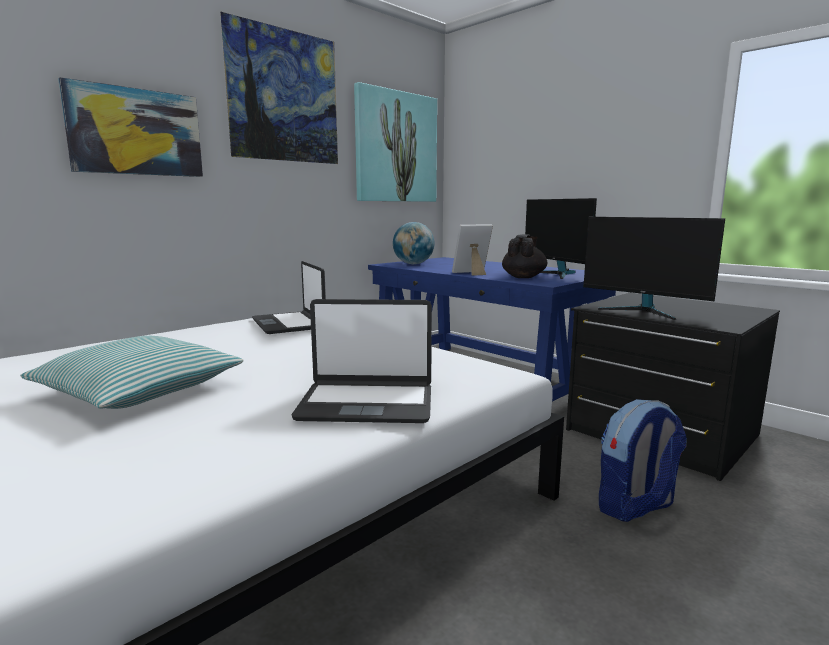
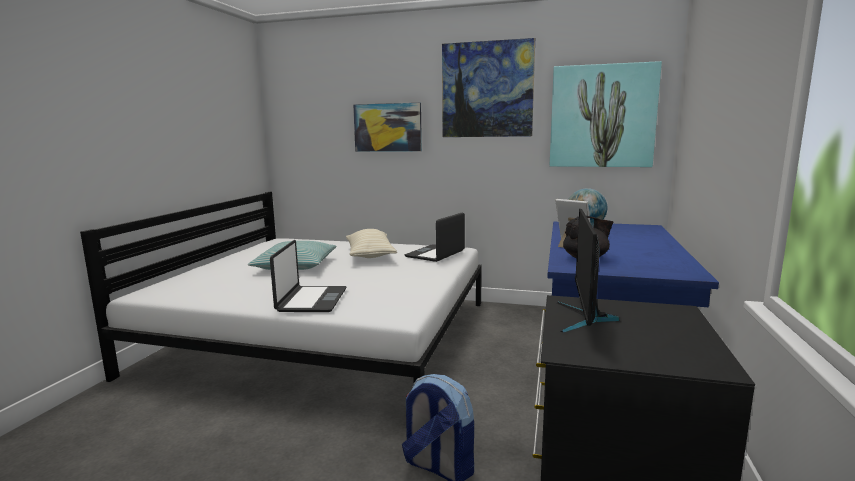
camera: 60 degrees right, 0 degrees up
laptop [292,299,432,423] -> laptop turned 150 degrees counterclockwise [270,240,346,312]
monitor [525,198,597,279] -> none
none -> beige pillow [346,229,397,258]

